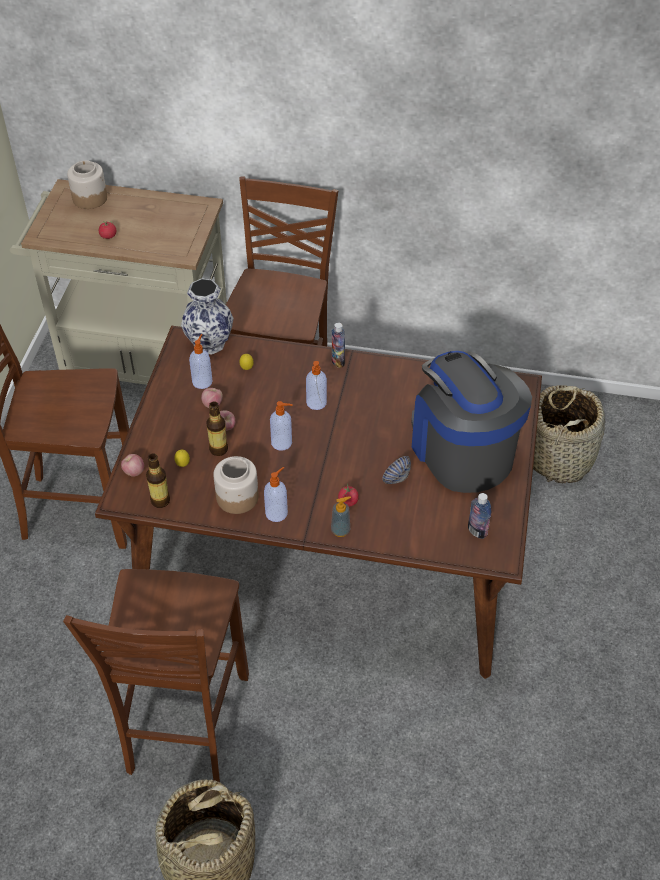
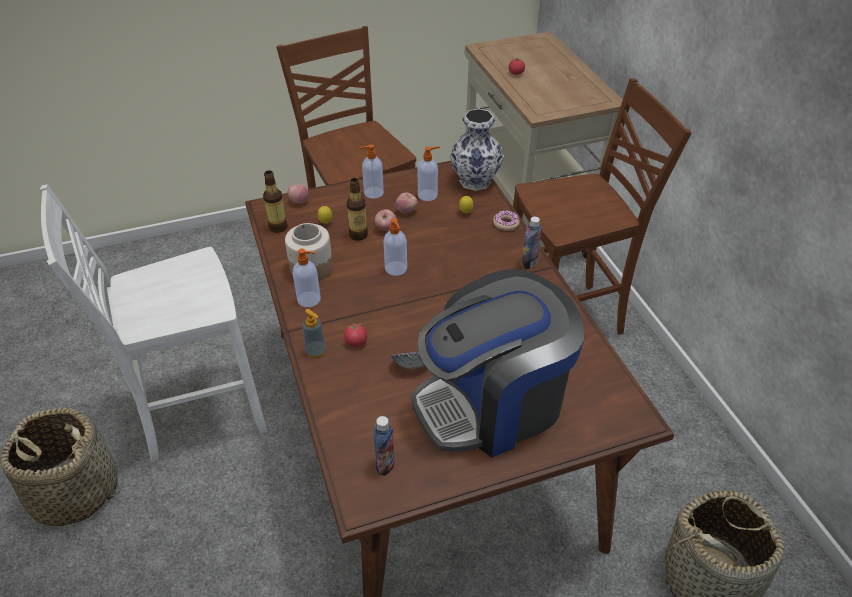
camera: 60 degrees right, 5 degrees down
brown chair [63,569,249,782] -> white chair [40,184,267,462]
jar [67,160,107,209] -> none
soap dispenser [306,361,327,410] -> soap dispenser moved to [359,144,384,199]
coffee machine [411,351,532,493] -> coffee machine turned 150 degrees counterclockwise [411,269,584,457]
none -> donut [493,210,520,231]

